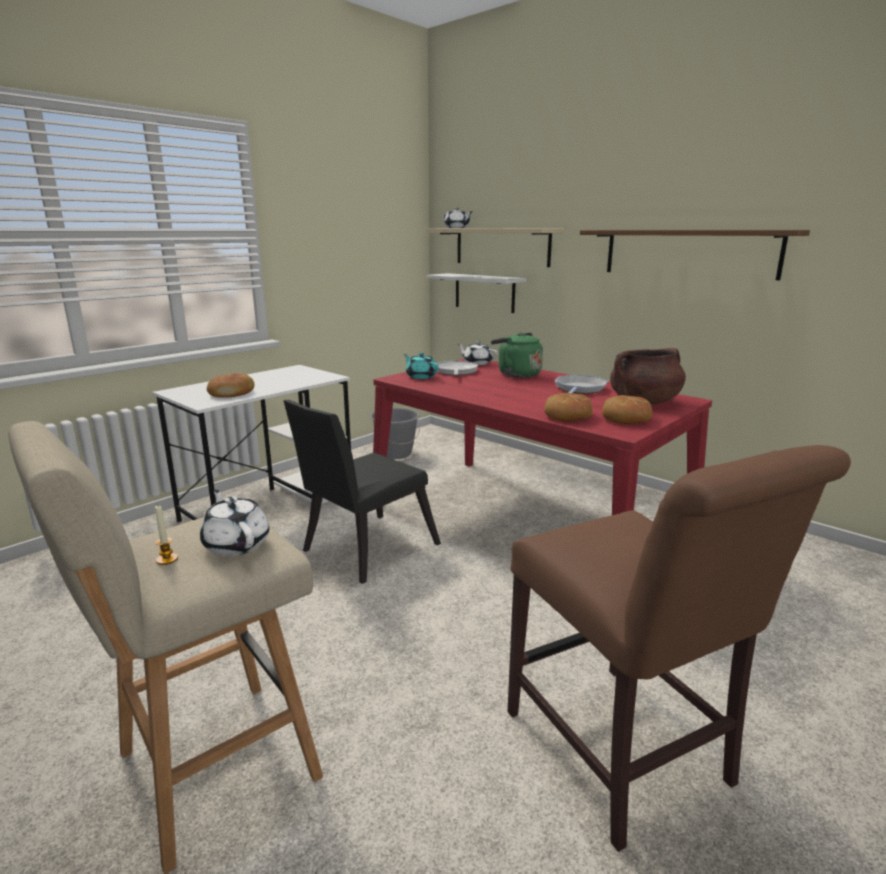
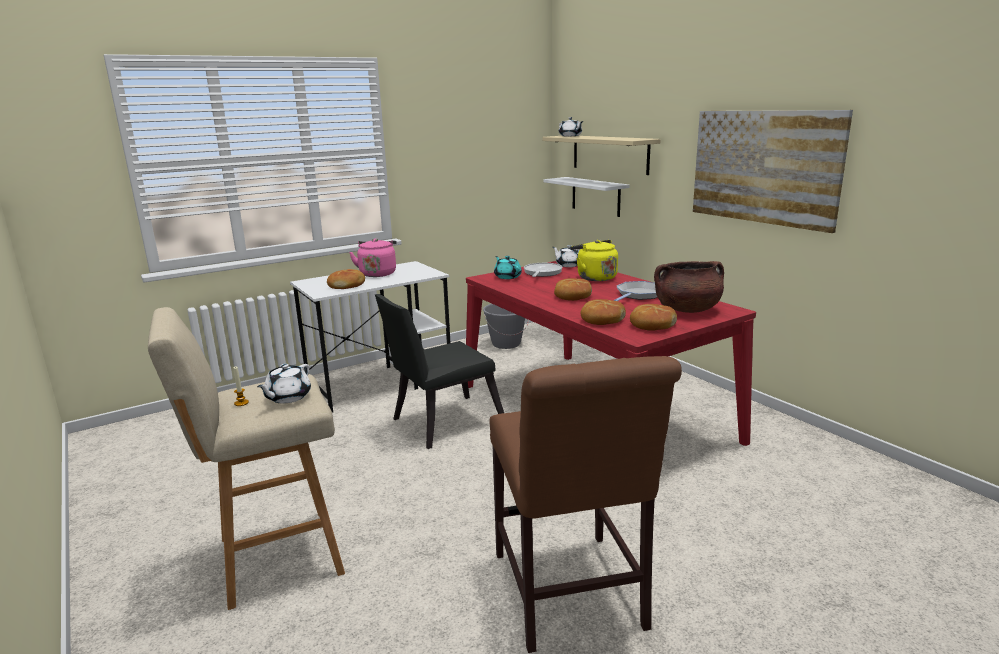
camera: 15 degrees right, 0 degrees up
white teapot [200,489,269,556] -> white teapot turned 135 degrees counterclockwise [257,364,311,404]
green kettle [491,332,543,378] -> yellow kettle [570,240,618,281]
brown shelf [580,230,810,280] -> picture [693,110,853,233]
none -> pink kettle [349,238,397,277]
none -> bread [554,278,592,301]

